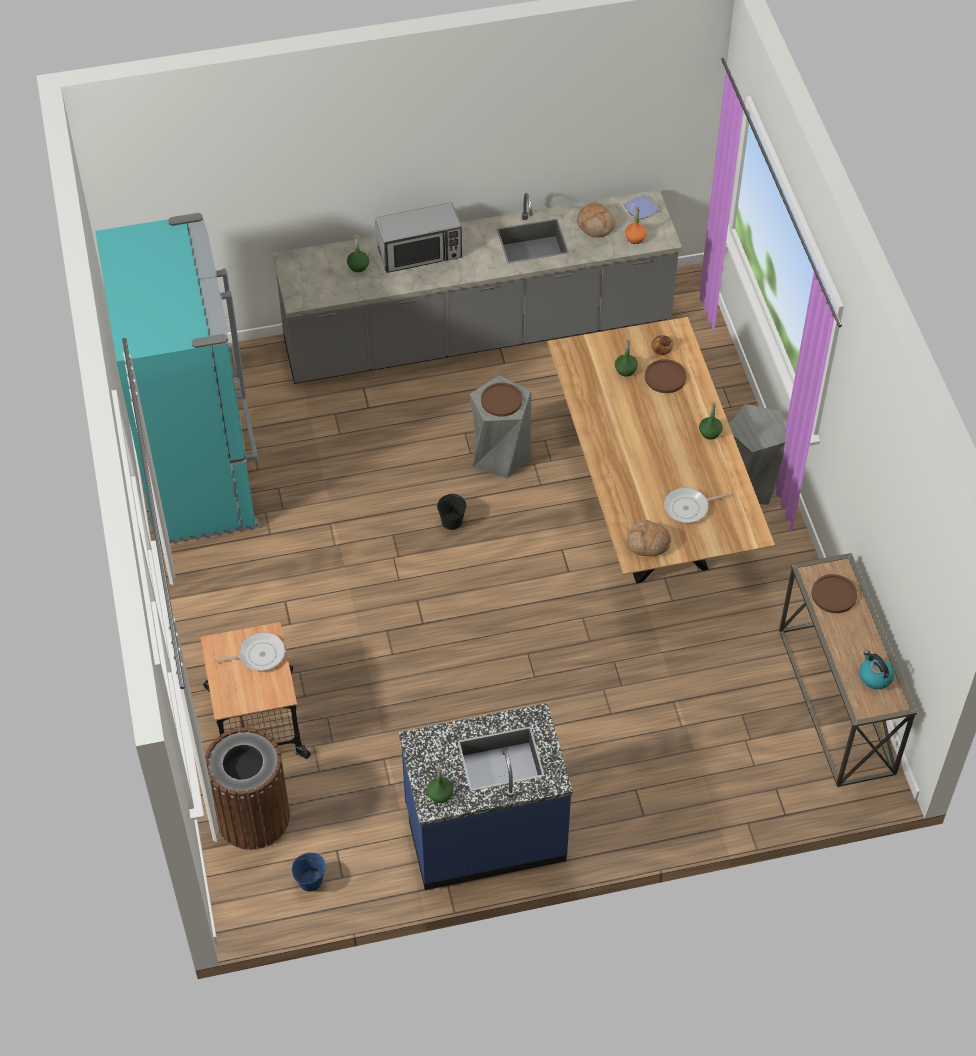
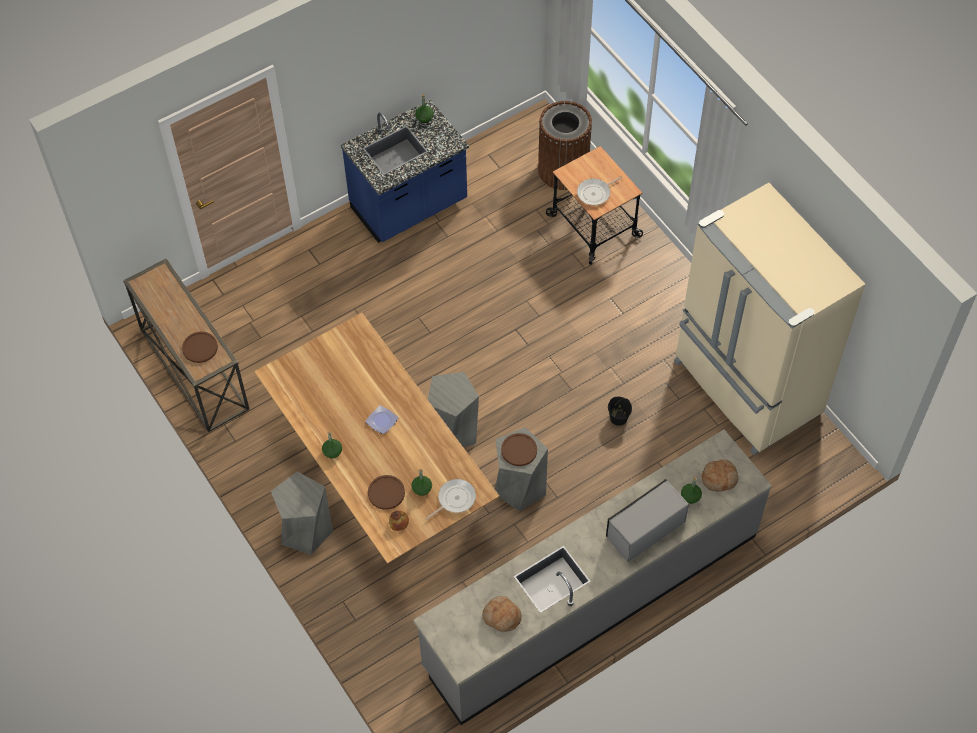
camera: 160 degrees right, 5 degrees up
turquoise fridge [95,213,260,544] -> beige fridge [674,183,865,455]
blue bucket [292,853,326,892] -> none
black bucket [437,494,467,530] -> black bucket moved to [608,396,632,426]
plate [624,194,659,220] -> plate moved to [365,405,398,434]
orange bottle [625,207,647,244] -> none
bread [627,520,671,556] -> bread moved to [701,459,738,492]
frying pan [664,487,730,523] -> frying pan moved to [425,479,476,520]
kettle [859,650,894,689] -> none
none -> grey stool [428,372,479,448]

